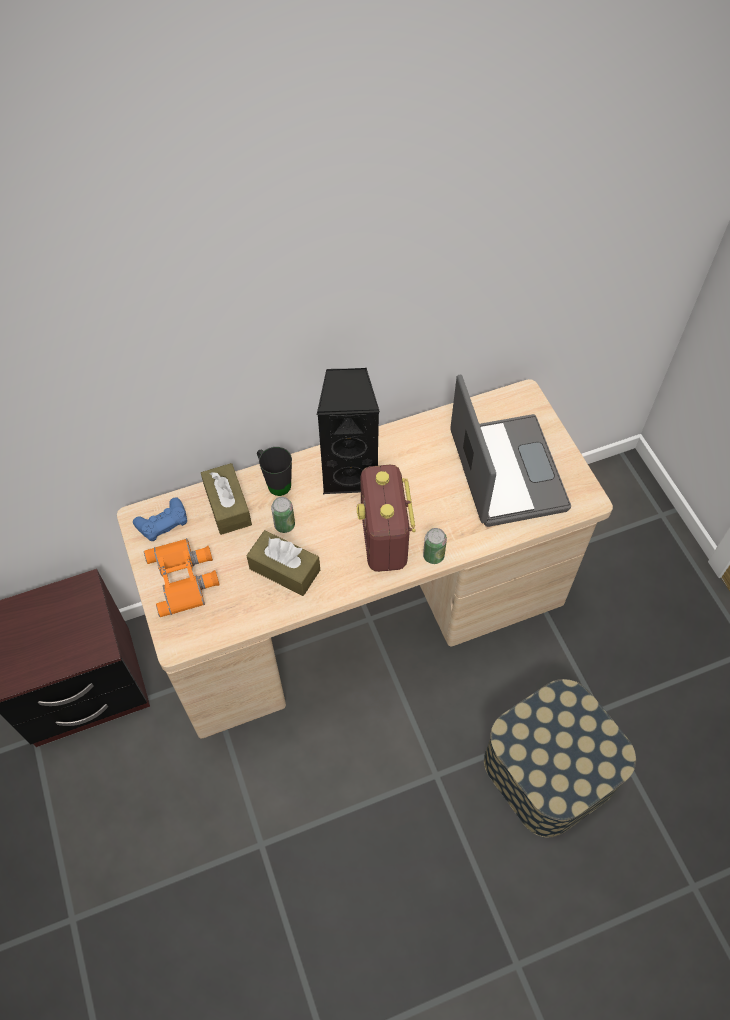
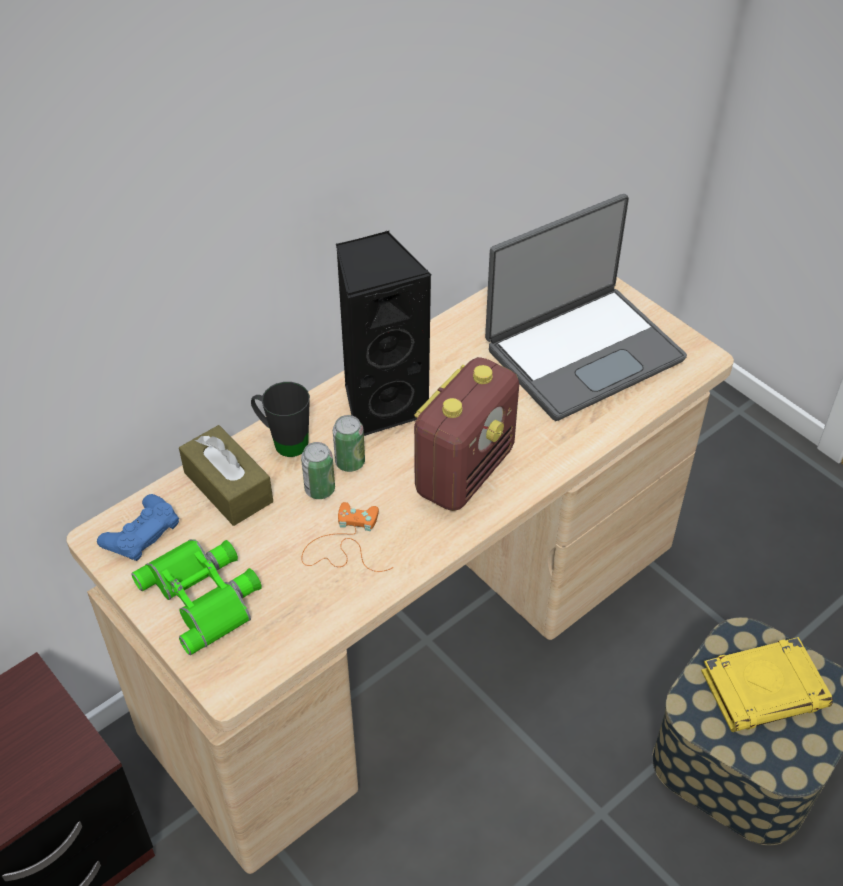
camera: 20 degrees left, 10 degrees down
orange binoculars [144,538,219,617] -> green binoculars [132,539,262,655]
brown tissue box [246,530,320,596] -> orange game controller [301,502,394,572]
radio [357,465,416,572] -> radio turned 120 degrees counterclockwise [414,357,519,511]
can [423,528,447,564] -> can moved to [333,415,365,472]
laptop [450,375,571,527] -> laptop turned 90 degrees clockwise [485,194,687,421]
none -> yellow book [701,637,833,732]

